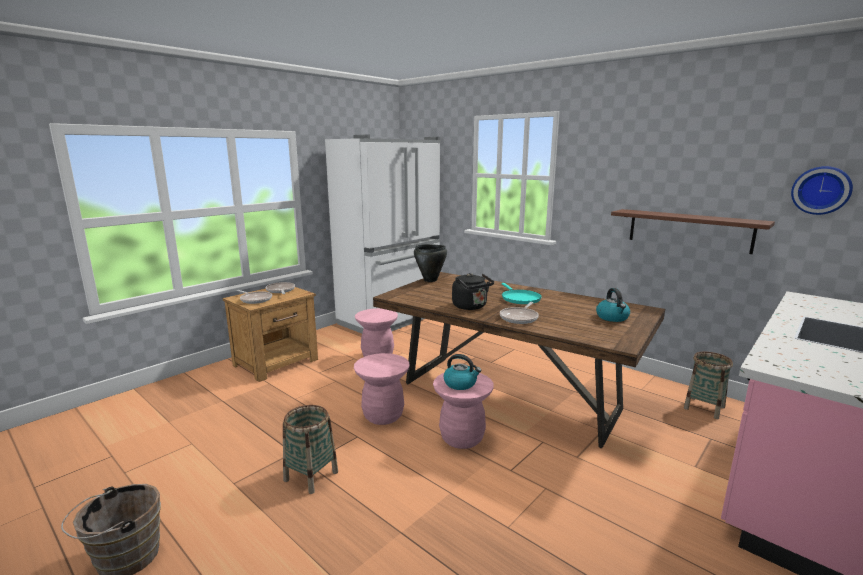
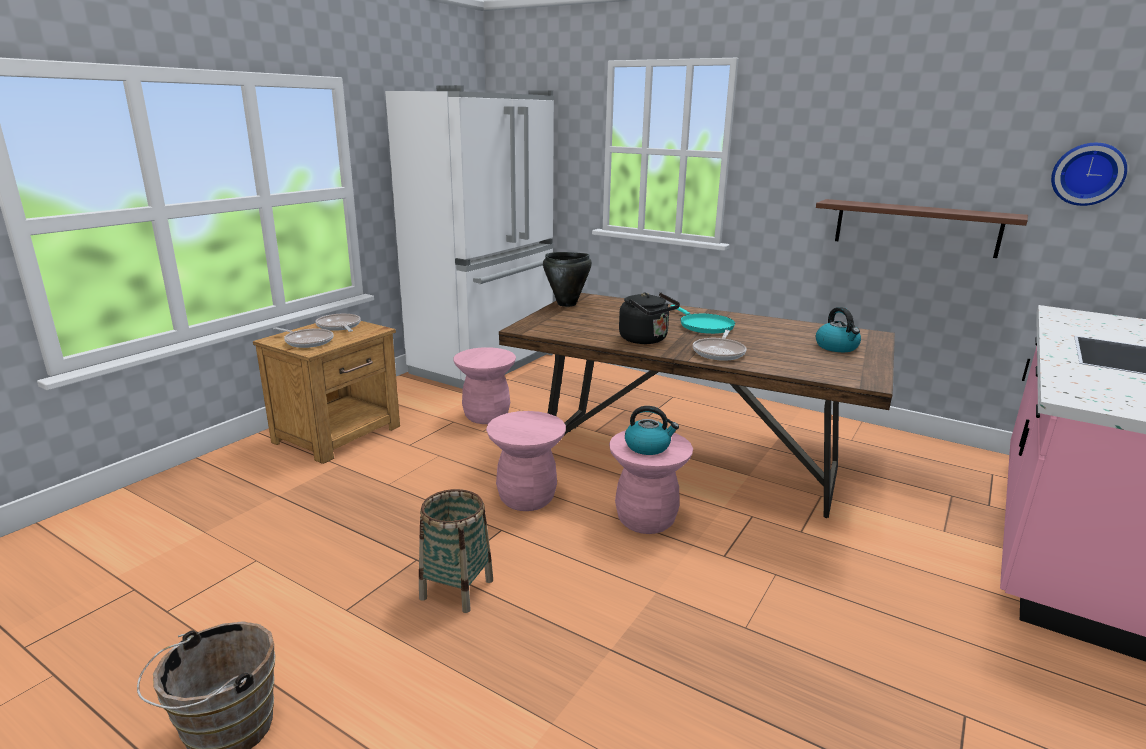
camera: 10 degrees left, 5 degrees up
basket [684,352,733,419] -> none

